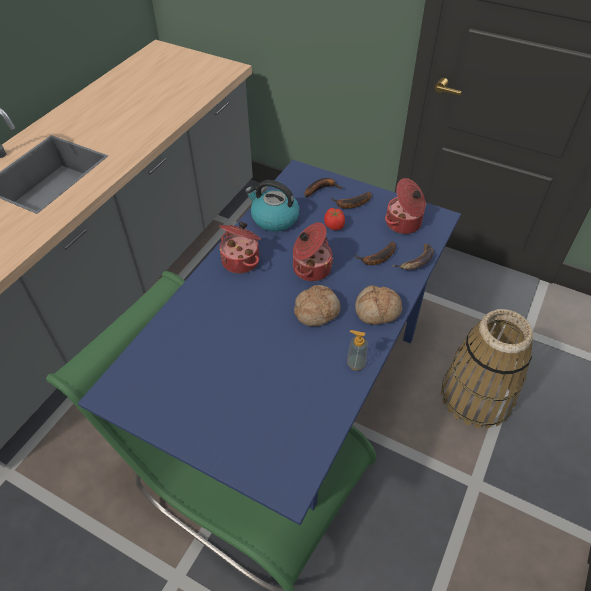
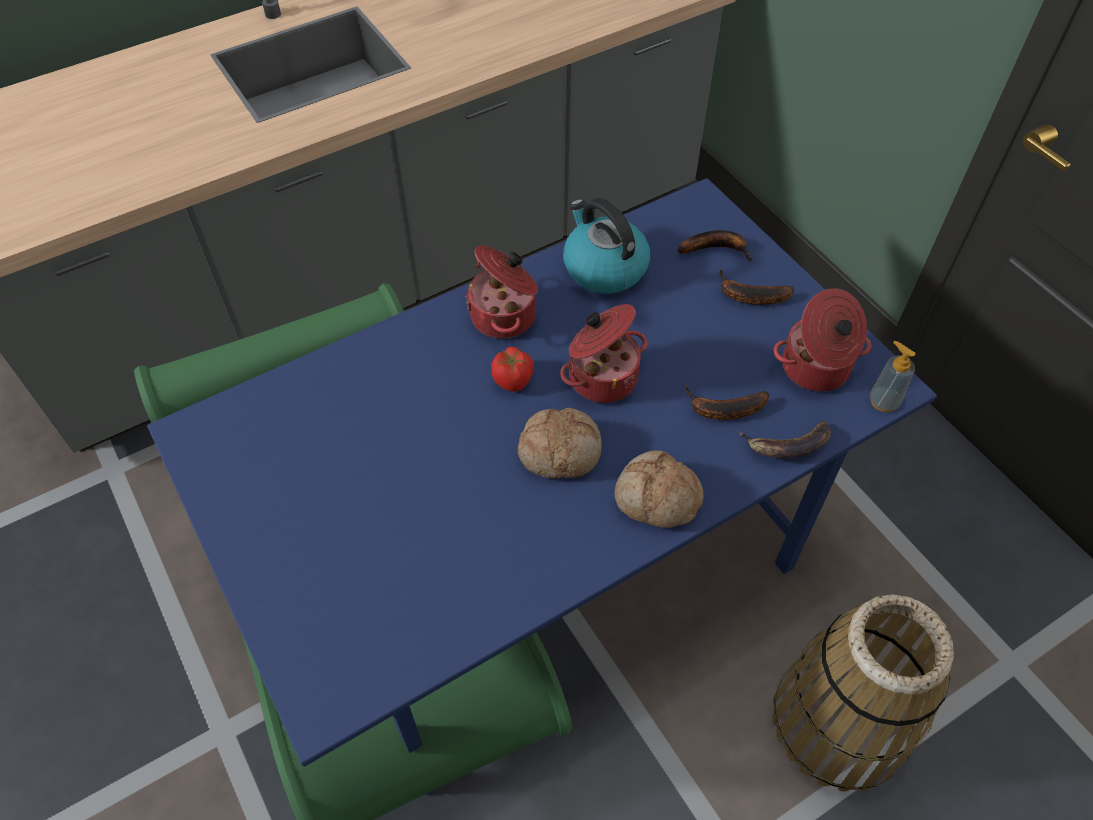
camera: 30 degrees right, 5 degrees up
tomato [324,208,345,230] -> tomato moved to [491,347,534,392]
soap dispenser [347,330,368,371] -> soap dispenser moved to [870,341,916,412]

